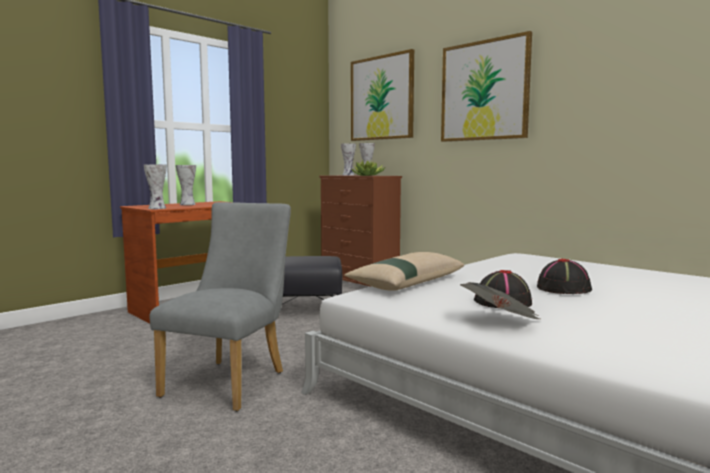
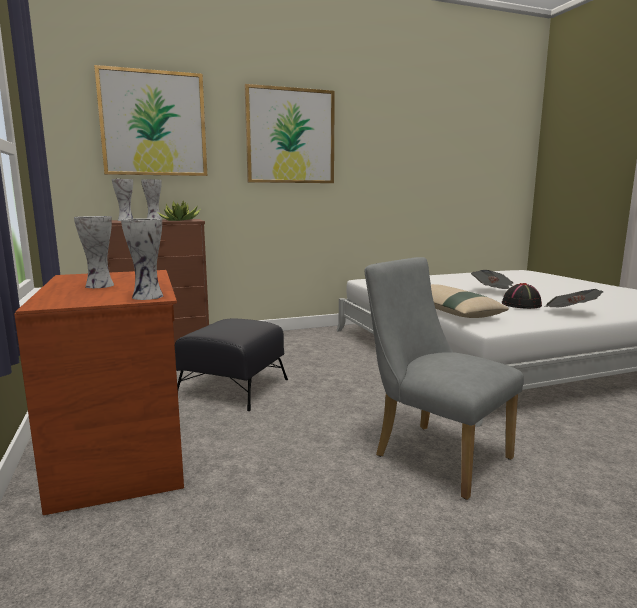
camera: 65 degrees left, 5 degrees up
black hat [537,258,592,294] -> newspaper [471,270,513,289]

